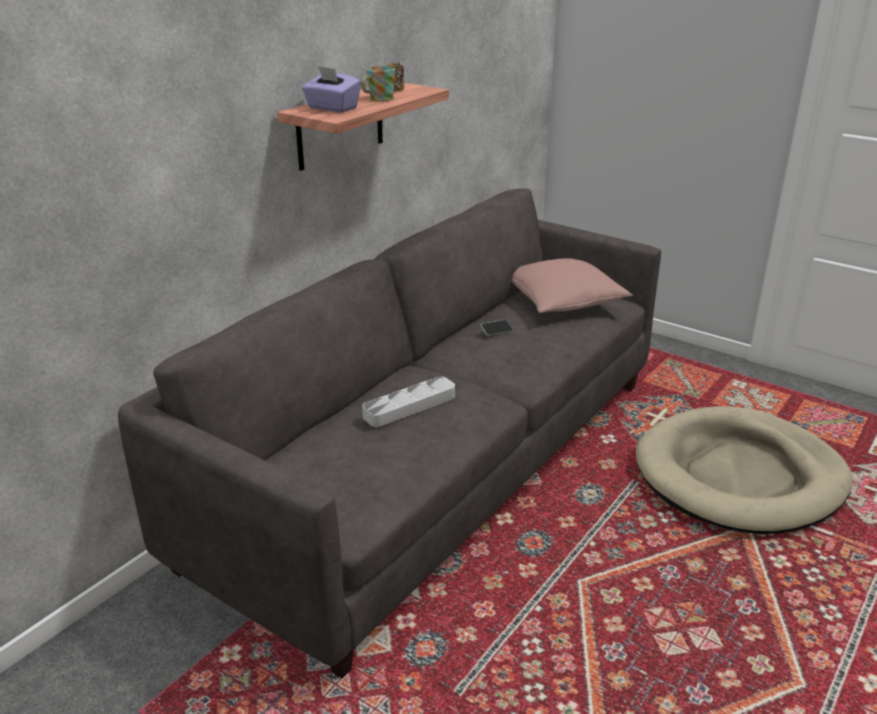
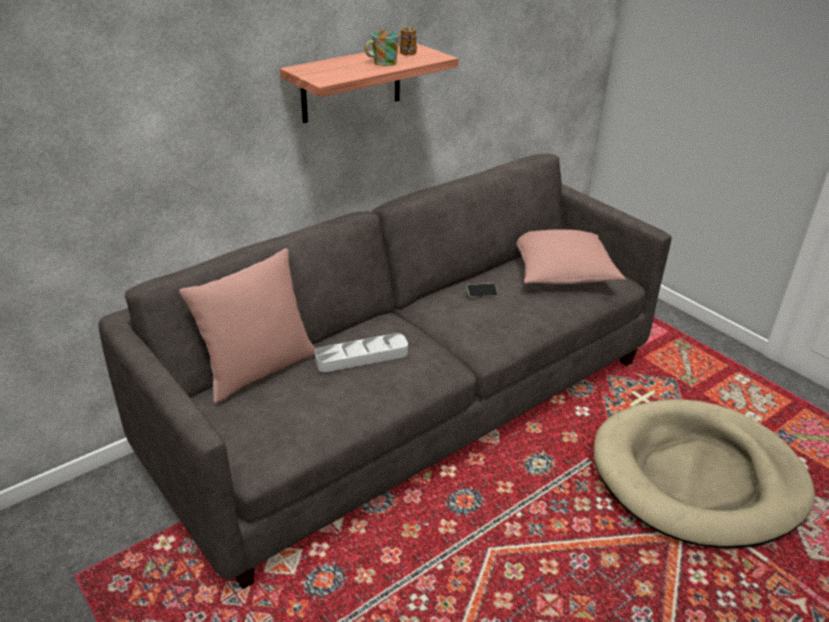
camera: 15 degrees right, 5 degrees up
purple tissue box [302,66,361,112] -> none
none -> pink pillow [179,248,316,404]

